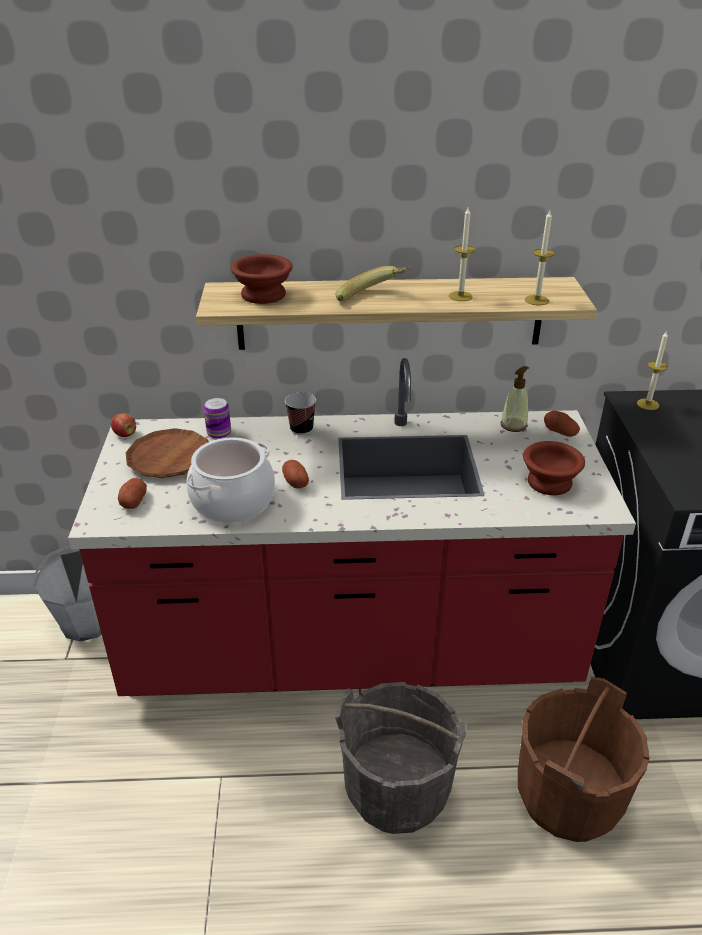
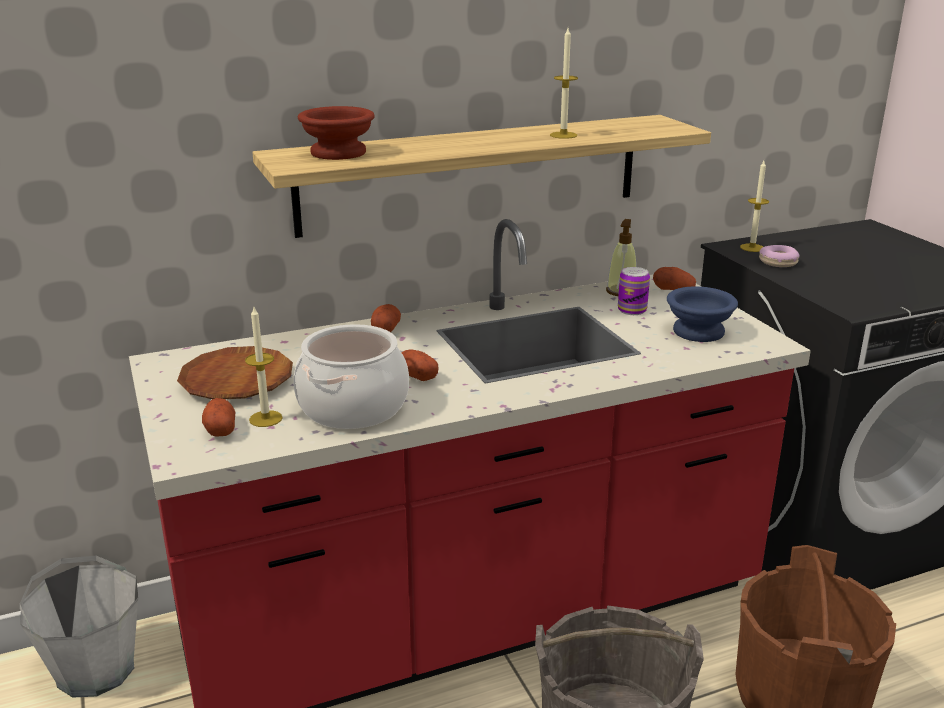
camera: 20 degrees left, 10 degrees down
apple [111,413,136,437] -> none
can [204,398,231,439] -> can moved to [618,267,650,315]
cup [285,392,316,435] -> potato [371,304,401,332]
banana [336,266,410,301] -> none
brown bowl [523,441,585,495] -> blue bowl [667,286,738,342]
candle [525,211,555,305] -> candle moved to [245,307,283,427]
none -> donut [759,245,799,267]

